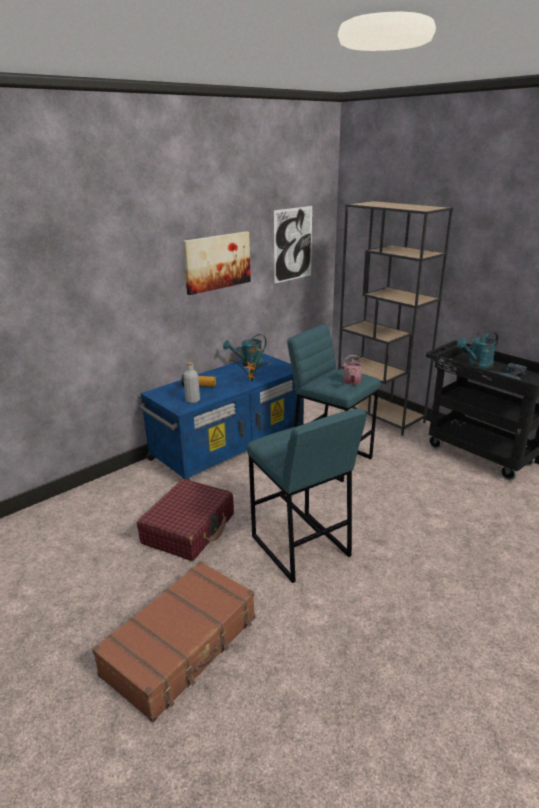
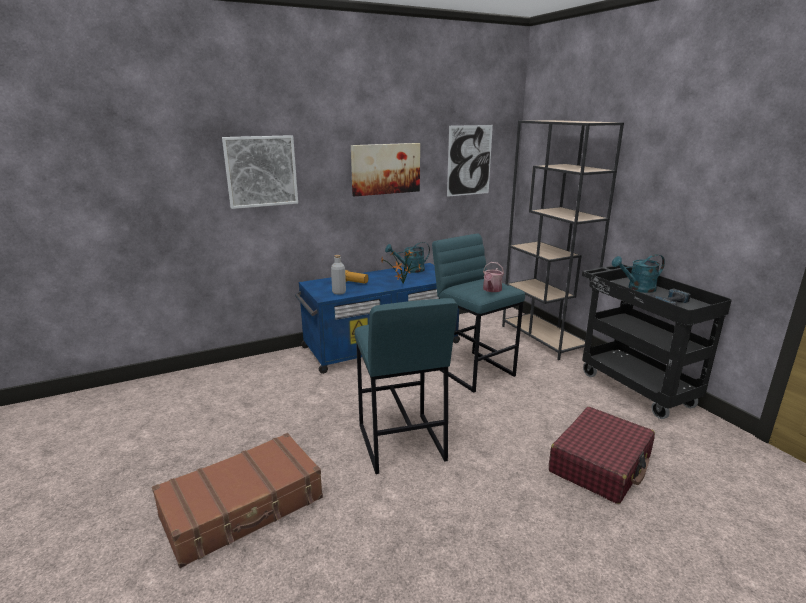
camera: 15 degrees right, 5 degrees down
red suitcase [137,479,234,561] -> red suitcase moved to [549,407,655,504]
none -> picture [222,135,298,209]

